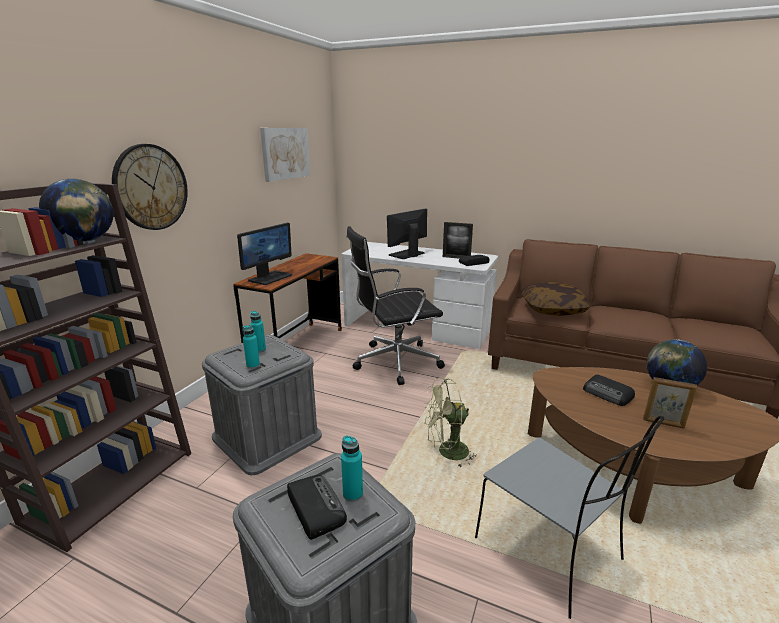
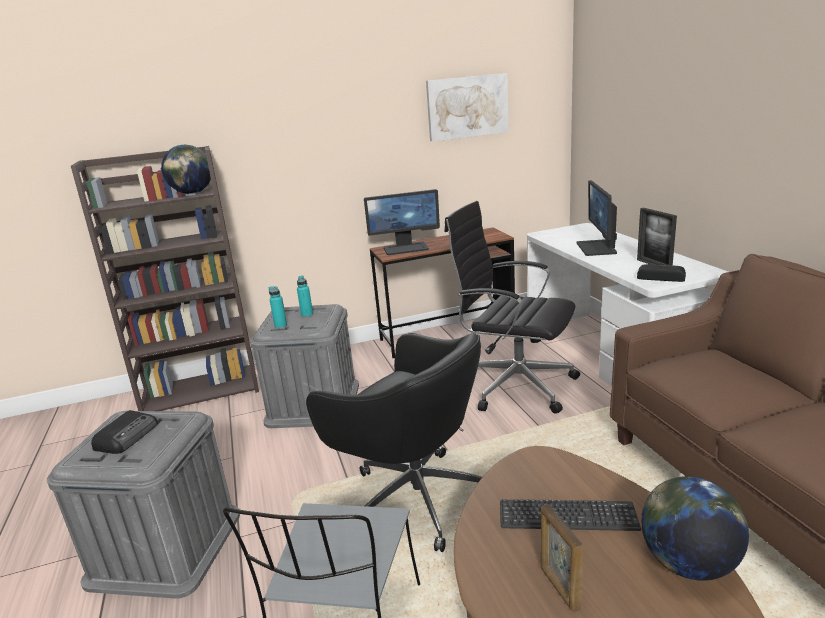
camera: 50 degrees right, 0 degrees up
wall clock [112,144,188,230] -> none
turquoise bottle [341,436,363,502] -> none
monitor [387,209,427,259] -> monitor turned 90 degrees counterclockwise [577,180,617,256]
green fan [424,378,477,467] -> black office chair [306,333,482,552]
pillow [522,282,590,316] -> none
radio [583,375,635,406] -> keyboard [500,499,641,531]

